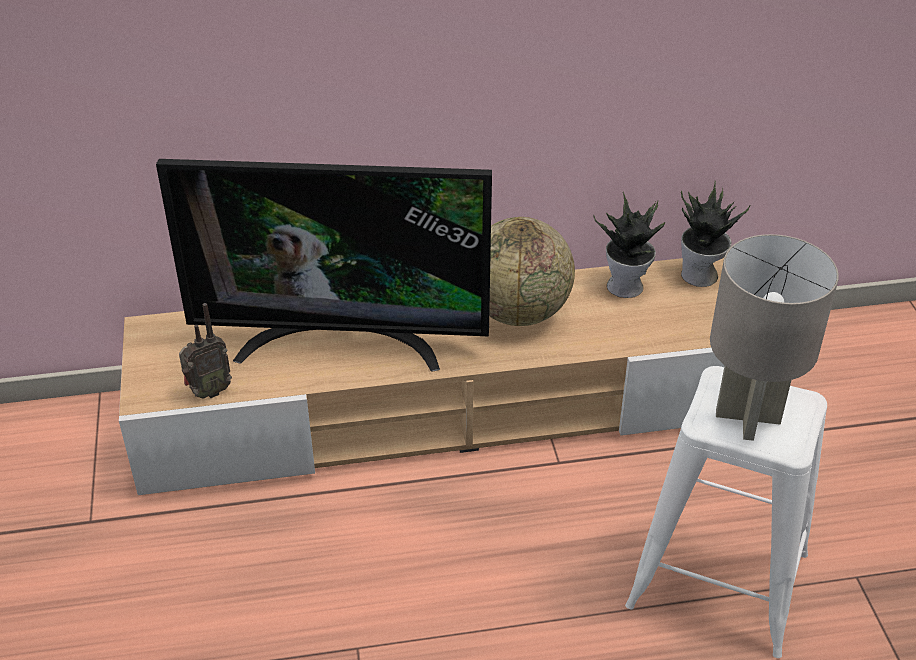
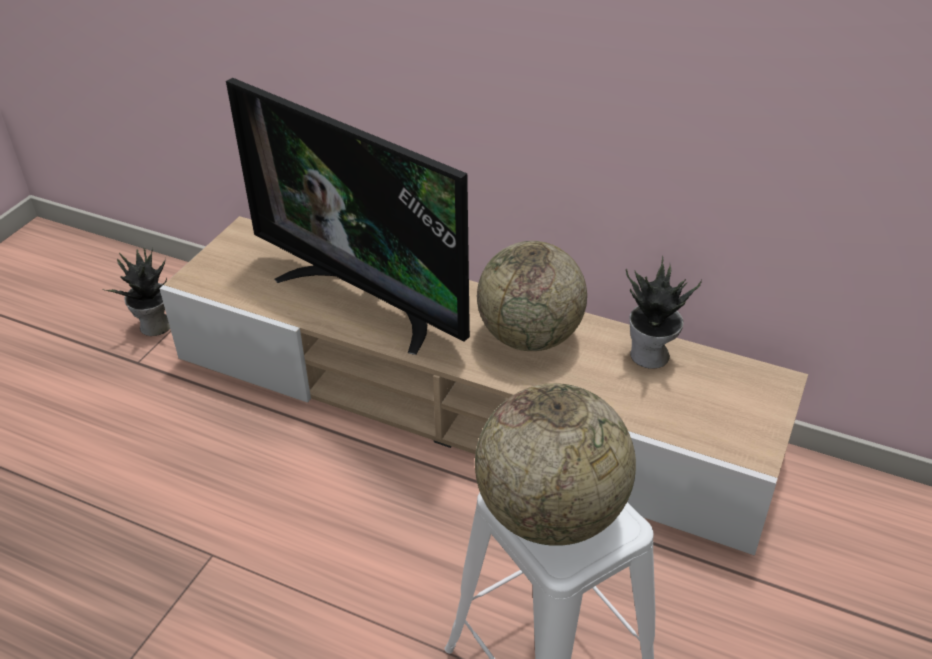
camera: 35 degrees right, 0 degrees up
radio [179,303,232,399] -> none
potted plant [681,181,751,287] -> potted plant moved to [103,248,170,336]
grey table lamp [710,234,839,441] -> globe [475,383,636,546]

